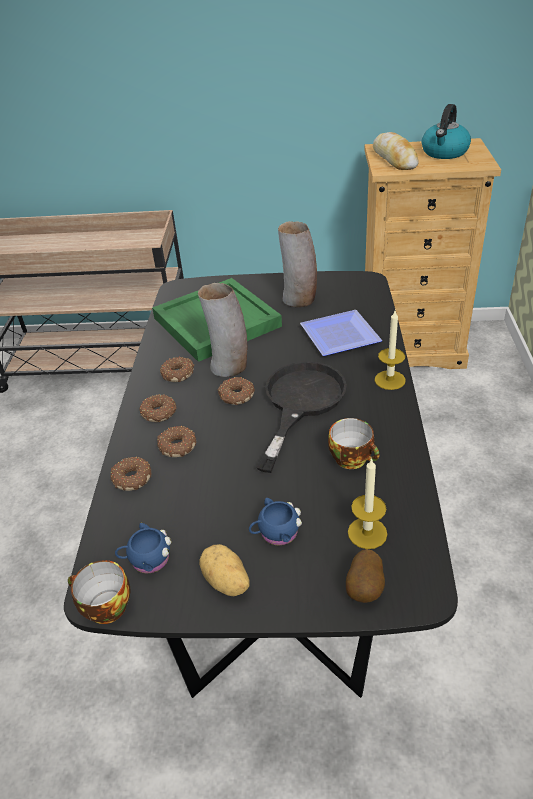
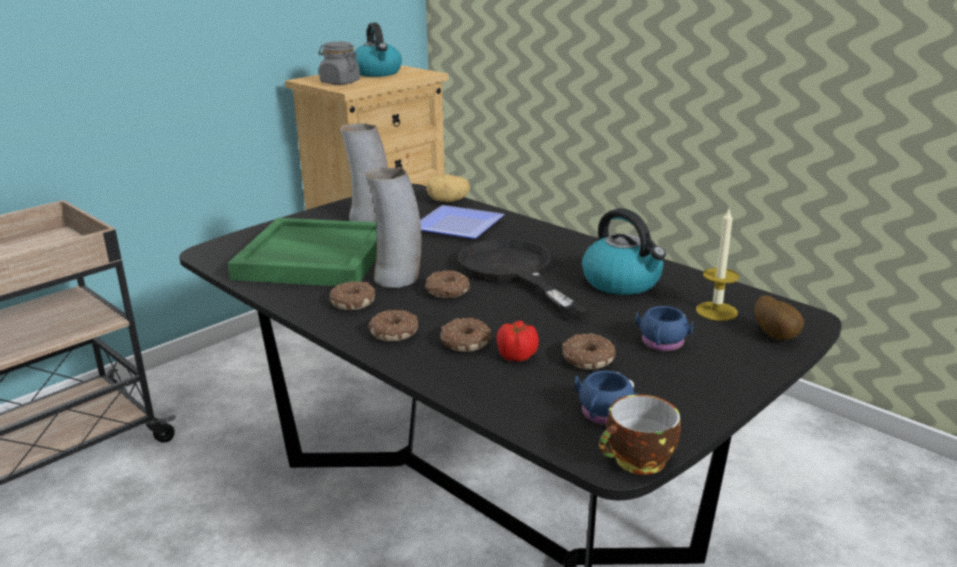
camera: 50 degrees left, 15 degrees down
donut [111,457,152,491] -> donut moved to [562,333,616,370]
potato [199,544,250,596] -> potato moved to [426,174,470,202]
cup [328,418,380,469] -> kettle [582,208,666,295]
bread [373,132,419,170] -> grey jar [318,41,360,85]
candle [375,311,406,390] -> none
none -> tomato [496,321,539,362]

